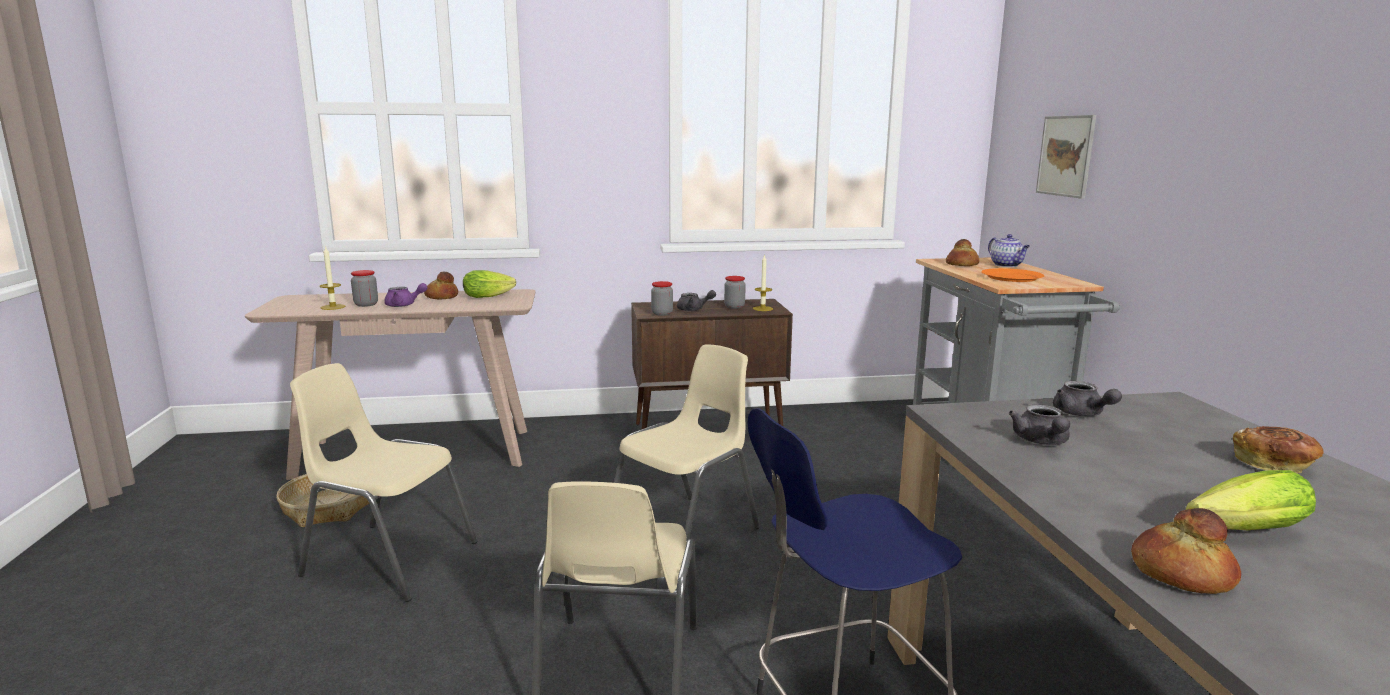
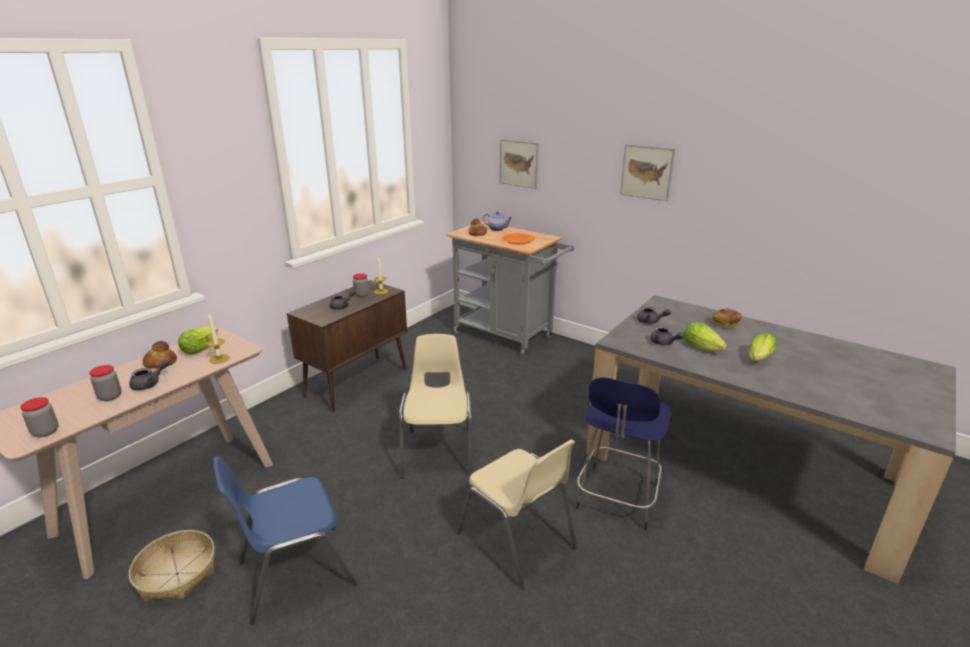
camera: 45 degrees left, 10 degrees up
beige chair [290,363,477,602] -> blue chair [213,456,358,625]
candle [320,246,345,310] -> candle moved to [207,314,230,364]
purple teapot [384,283,428,307] -> grey teapot [129,359,169,390]
jar [651,281,673,316] -> jar moved to [20,397,59,437]
bread [1131,508,1241,594] -> none
none -> picture [620,144,675,201]
none -> lettuce [684,322,727,351]

